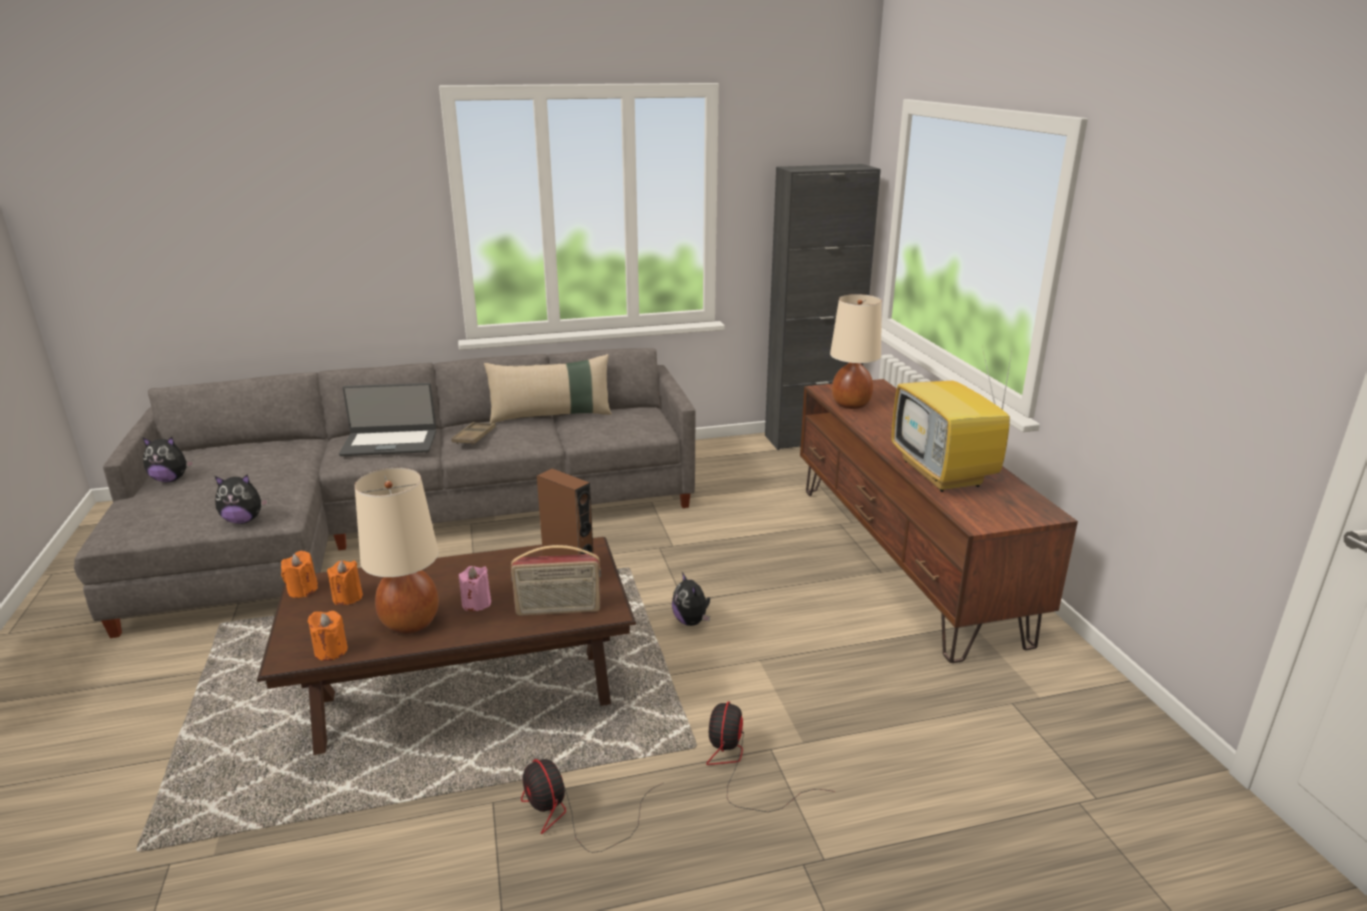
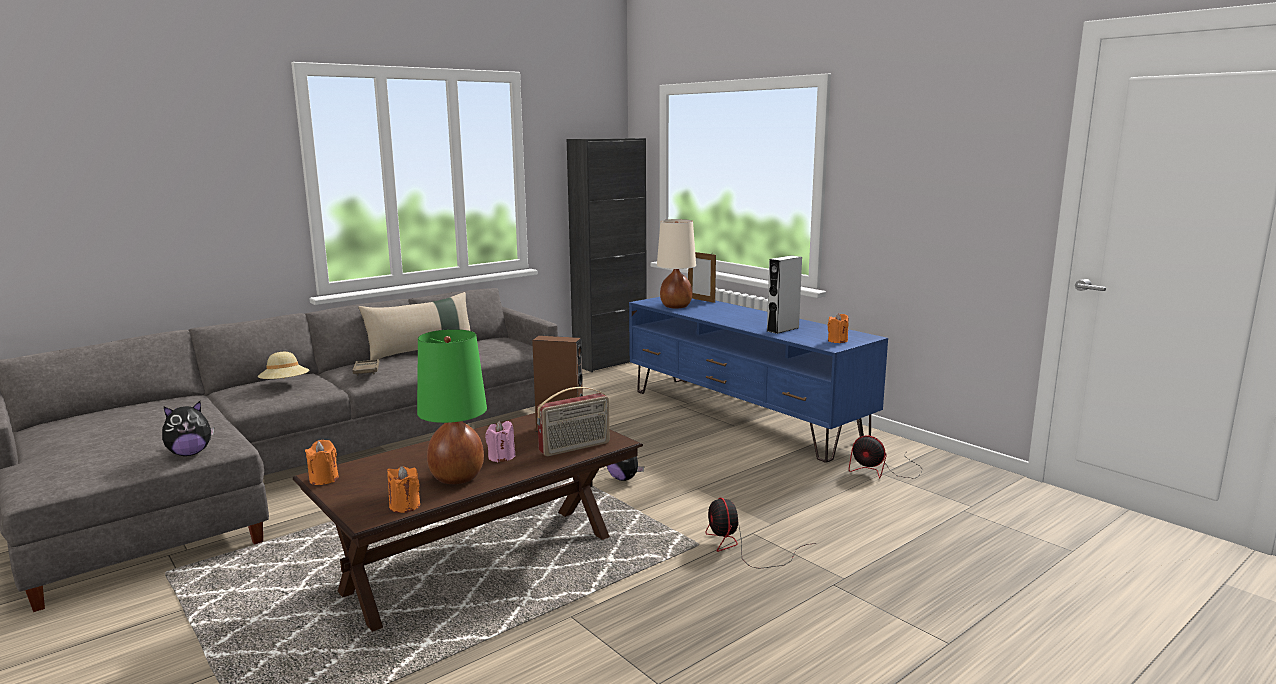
camera: 25 degrees left, 10 degrees down
plush toy [142,437,194,482] -> none
orange candle [327,561,363,605] -> orange candle moved to [827,313,848,343]
laptop [339,383,436,456] -> beige hat [258,352,309,379]
beige table lamp [355,468,439,634] -> green table lamp [417,329,487,484]
fan [521,759,663,853] -> fan moved to [849,435,923,479]
brown tv stand [800,379,1078,663] -> blue tv stand [629,297,888,463]
television [891,347,1012,492] -> grey speaker [767,255,802,334]
none -> picture frame [688,252,716,303]

